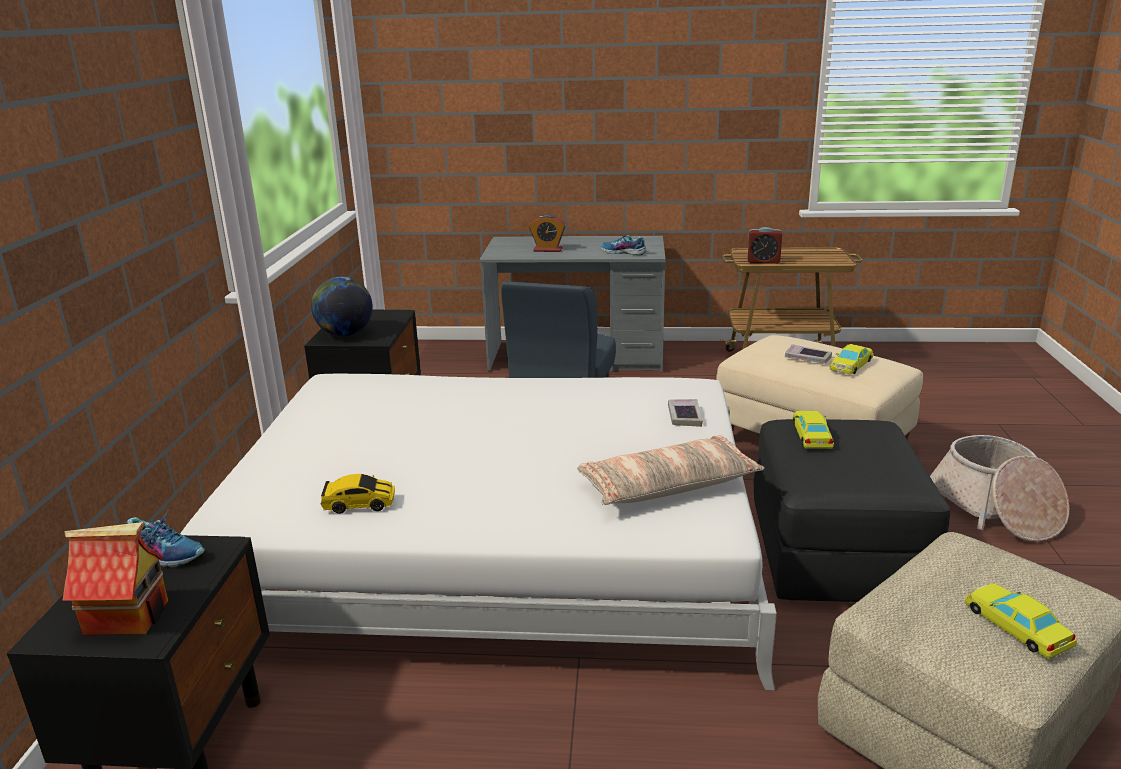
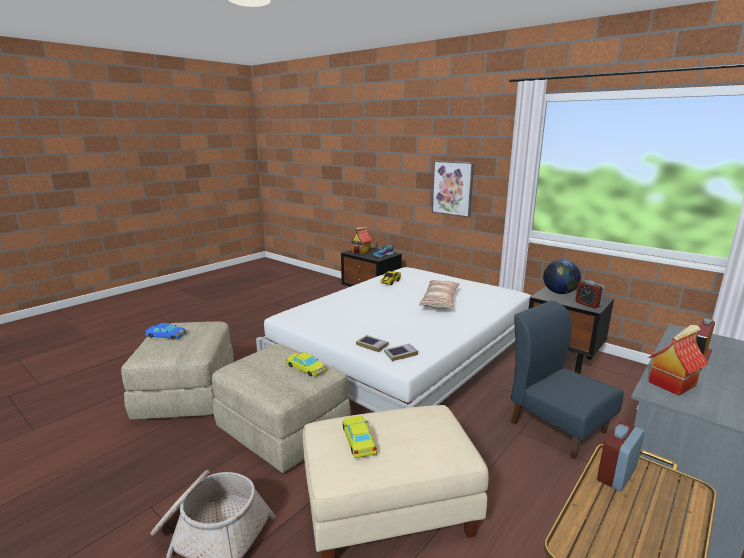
camera: 125 degrees right, 5 degrees down
pillow [577,435,765,505] -> pillow moved to [419,280,459,309]
shoe [601,235,647,255] -> toy house [648,325,708,396]
black ottoman [754,419,950,602] -> beige ottoman [212,344,351,473]
book [785,344,832,364] -> book moved to [384,344,418,361]
yellow toy car [965,584,1077,659] -> blue toy car [145,323,186,340]
none -> picture [432,161,474,217]
none -> alarm clock [575,280,605,309]

